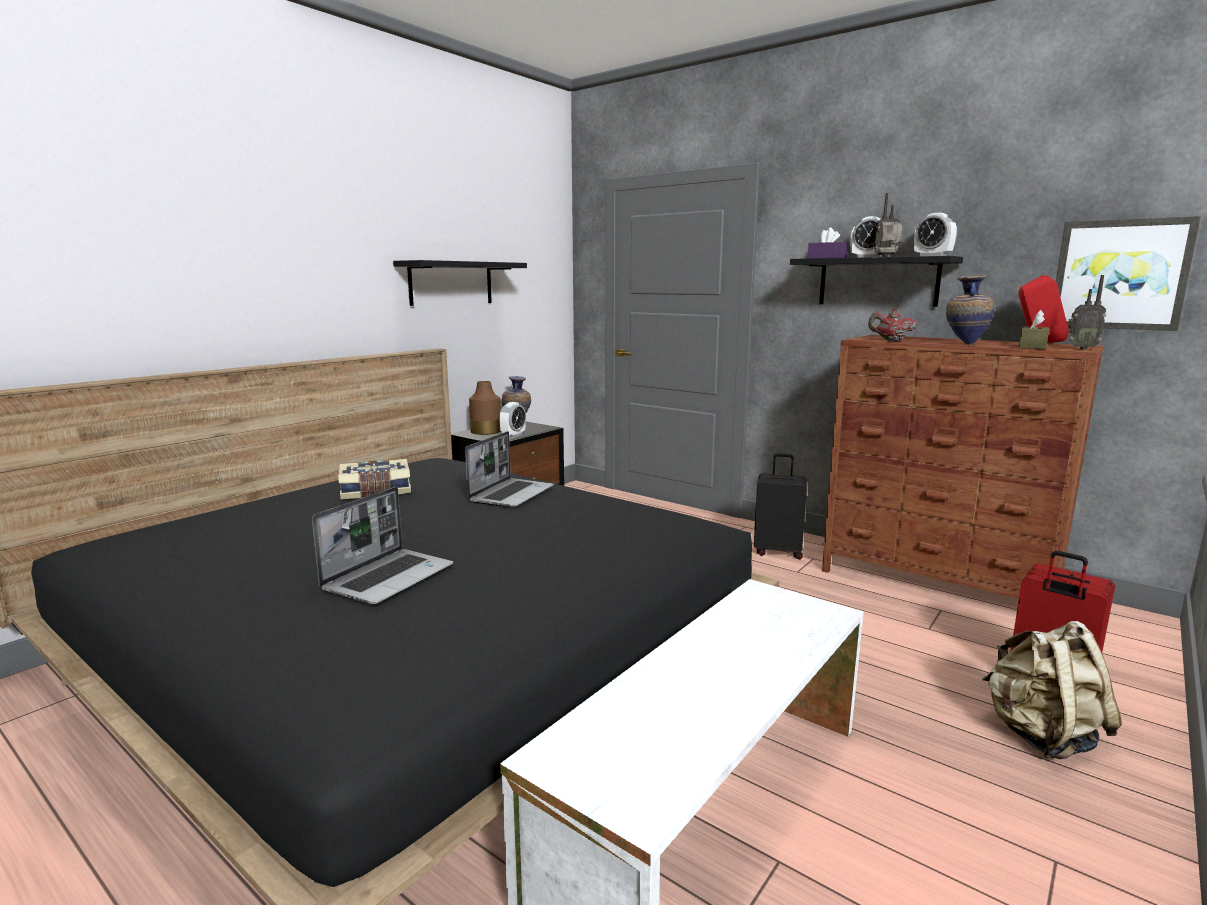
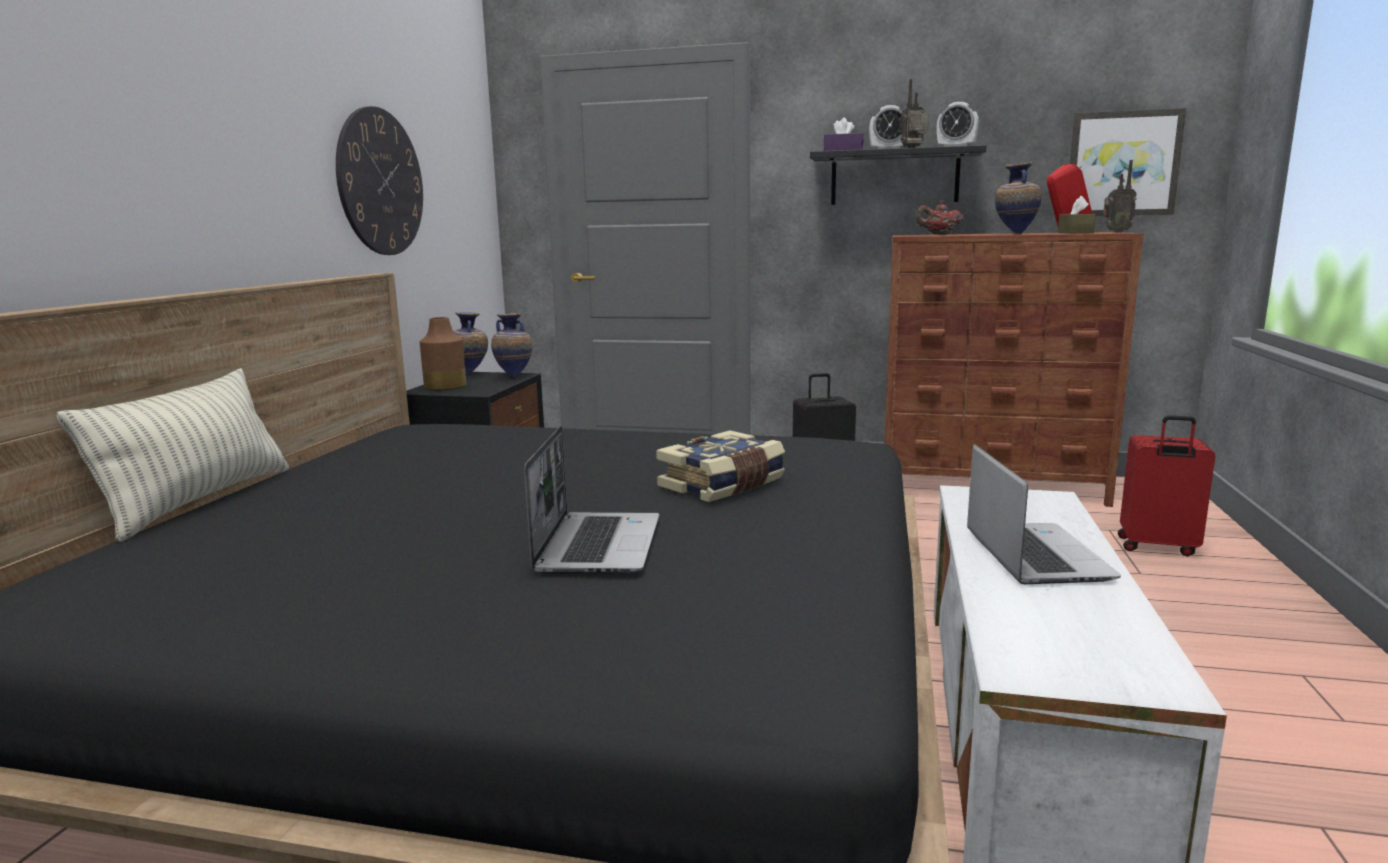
camera: 25 degrees left, 0 degrees up
book [338,459,411,499] -> book moved to [656,430,785,502]
black shelf [393,260,527,306] -> wall clock [336,106,423,255]
laptop [465,431,554,508] -> laptop moved to [967,444,1121,584]
alarm clock [499,402,526,438] -> none
beige backpack [982,621,1122,759] -> none
none -> pillow [57,368,289,542]
none -> vase [491,313,532,378]

